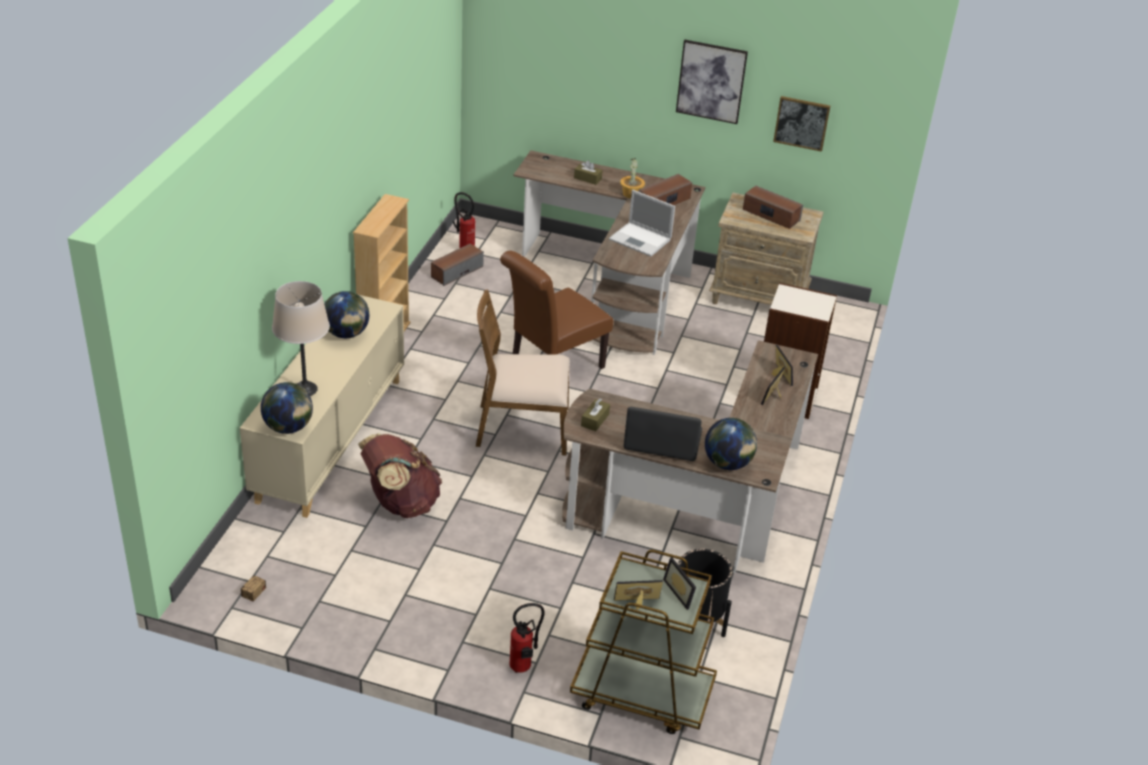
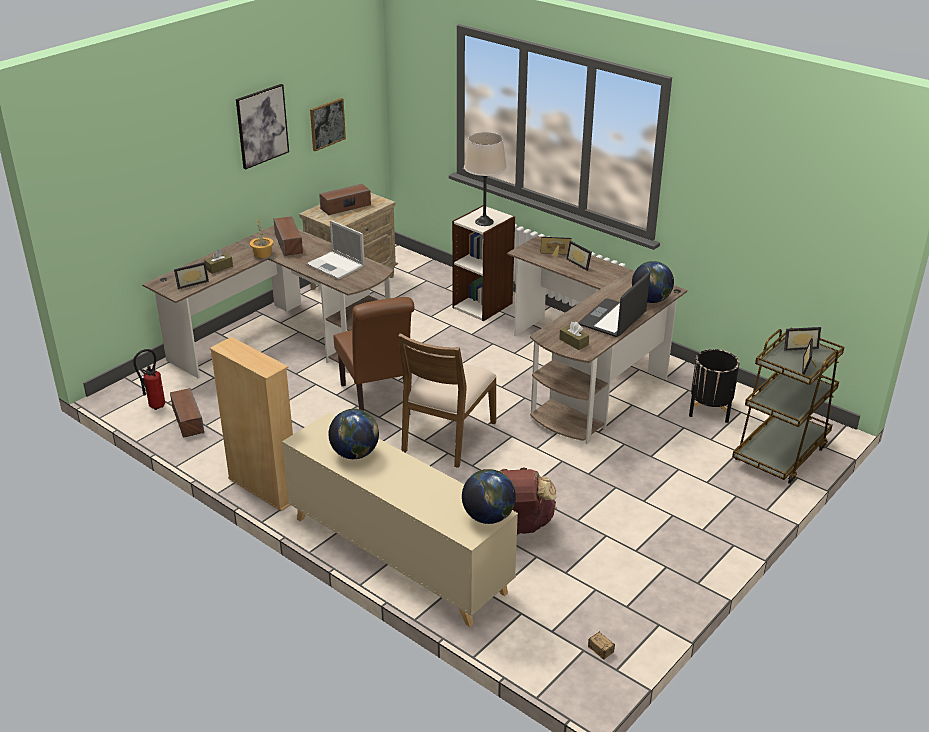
camera: 65 degrees left, 5 degrees down
beige table lamp [272,281,330,396] -> beige table lamp moved to [464,132,507,226]
fire extinguisher [509,603,544,673] -> none
laptop [609,190,675,257] -> laptop turned 75 degrees clockwise [306,220,365,280]
none -> picture frame [174,262,209,289]

